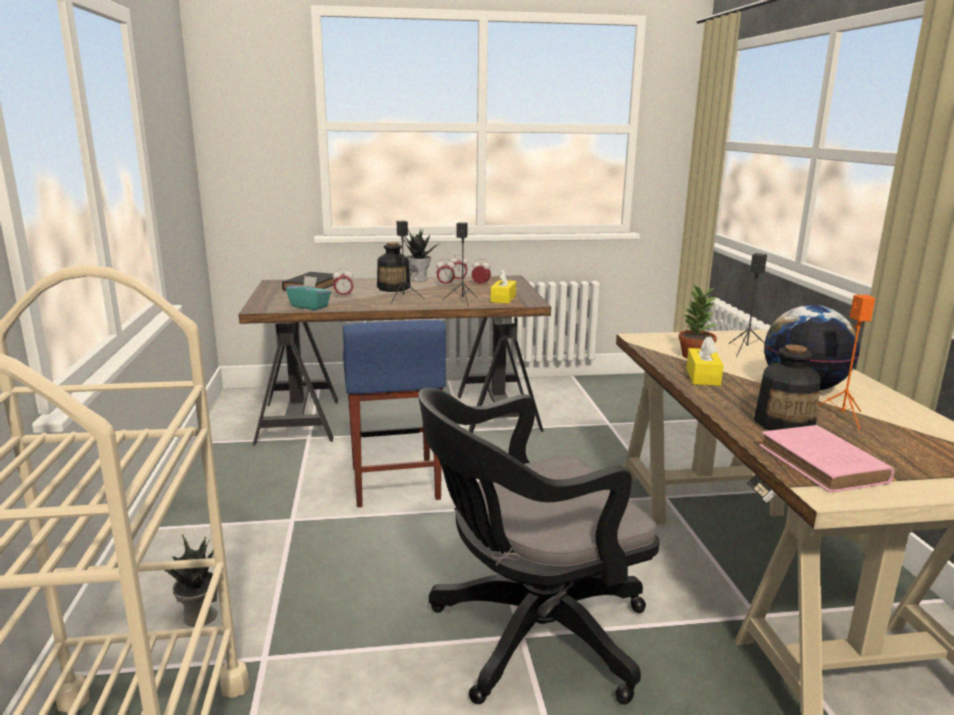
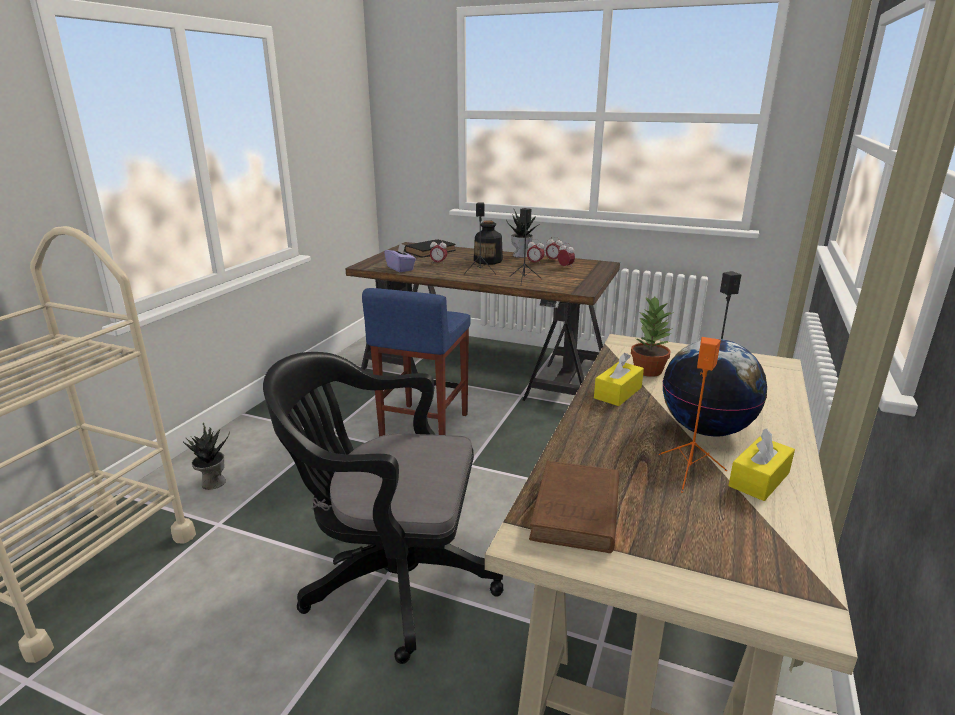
camera: 30 degrees right, 5 degrees up
turquoise tissue box [286,276,331,310] -> purple tissue box [384,243,416,272]
yellow tissue box [491,269,516,304] -> yellow tissue box moved to [728,428,795,501]
bottle [754,345,821,430] -> none
pink book [760,425,894,493] -> brown book [529,461,619,553]

